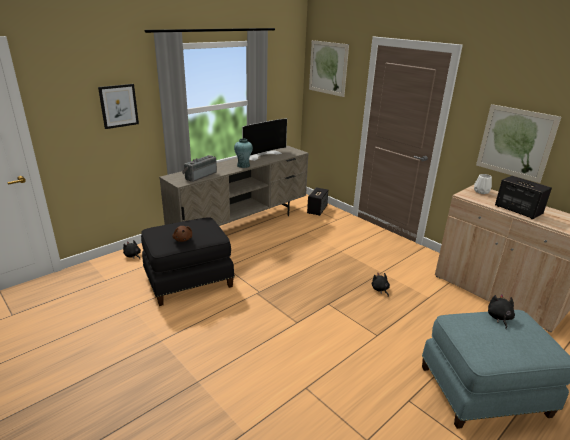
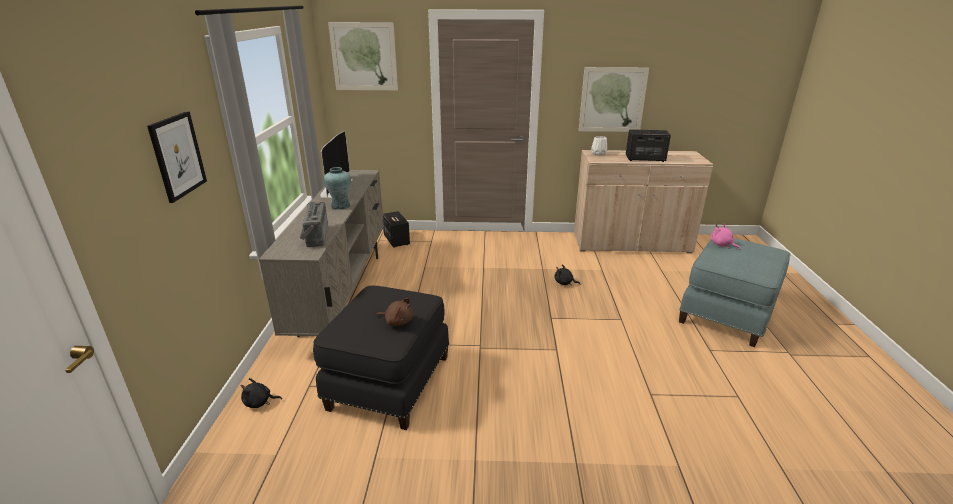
camera: 45 degrees left, 0 degrees up
black plush toy [488,294,515,329] -> pink plush toy [711,224,740,250]

